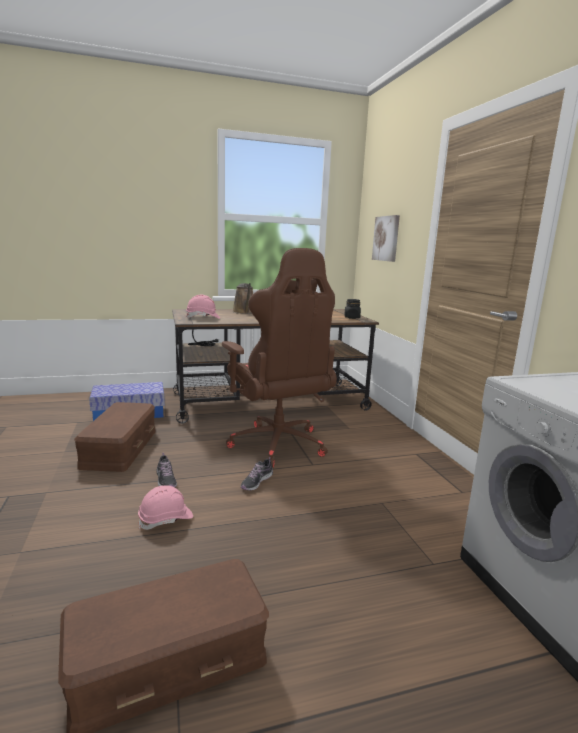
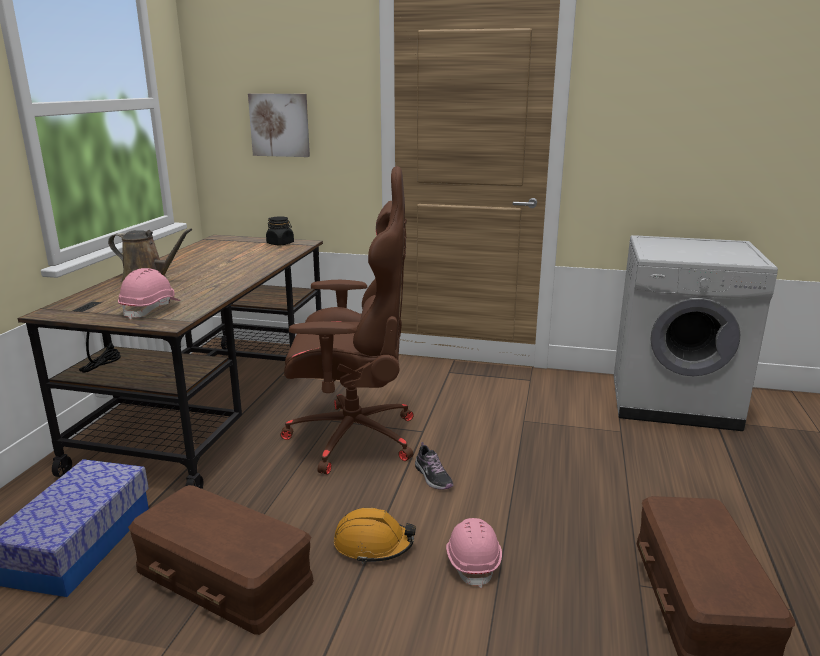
camera: 60 degrees left, 5 degrees up
shoe [156,453,177,488] -> orange hard hat [334,508,416,564]

